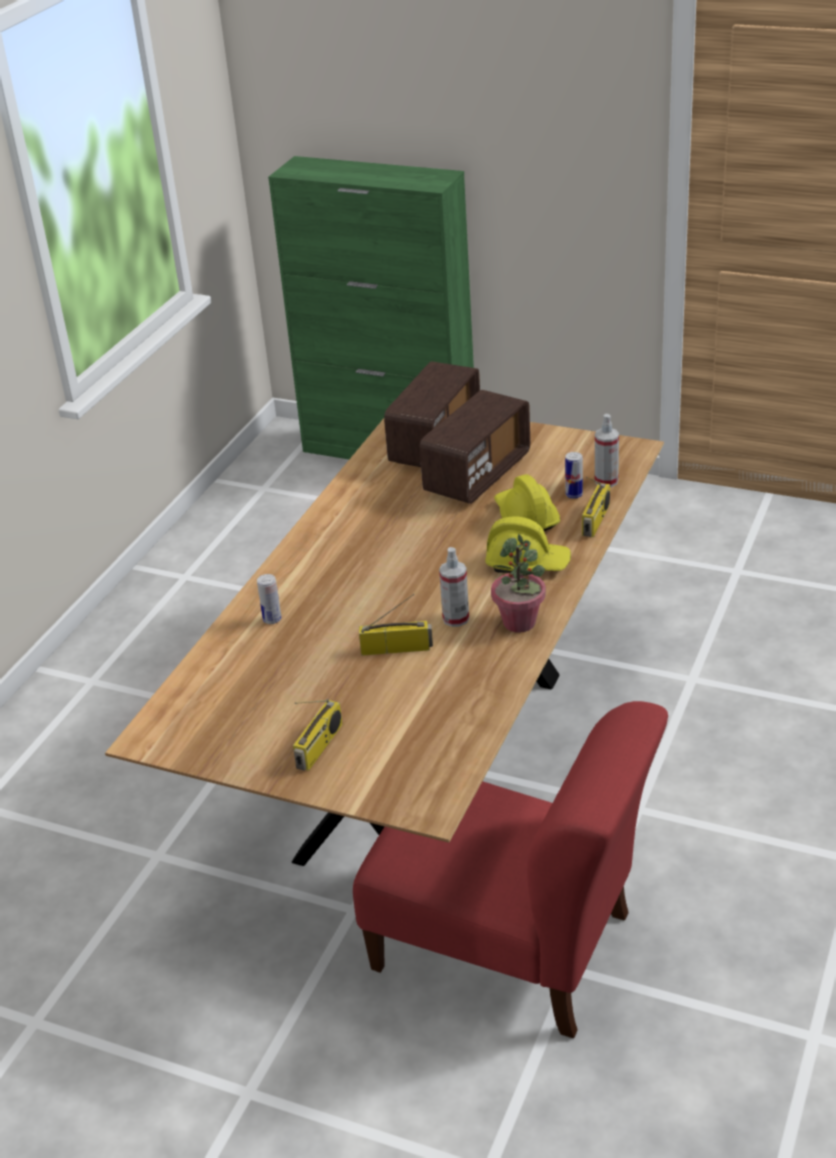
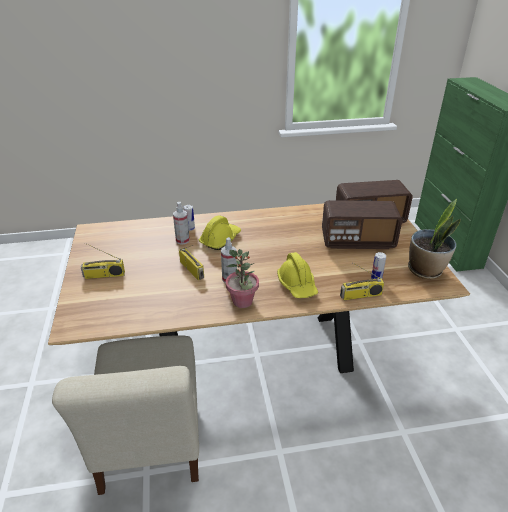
camera: 55 degrees right, 0 degrees up
red chair [353,701,668,1038] -> beige chair [52,335,199,495]
yellow hard hat [494,474,560,531] -> yellow hard hat moved to [199,215,241,250]
spray bottle [595,414,619,487] -> spray bottle moved to [173,202,190,245]
none -> potted plant [408,199,461,279]

